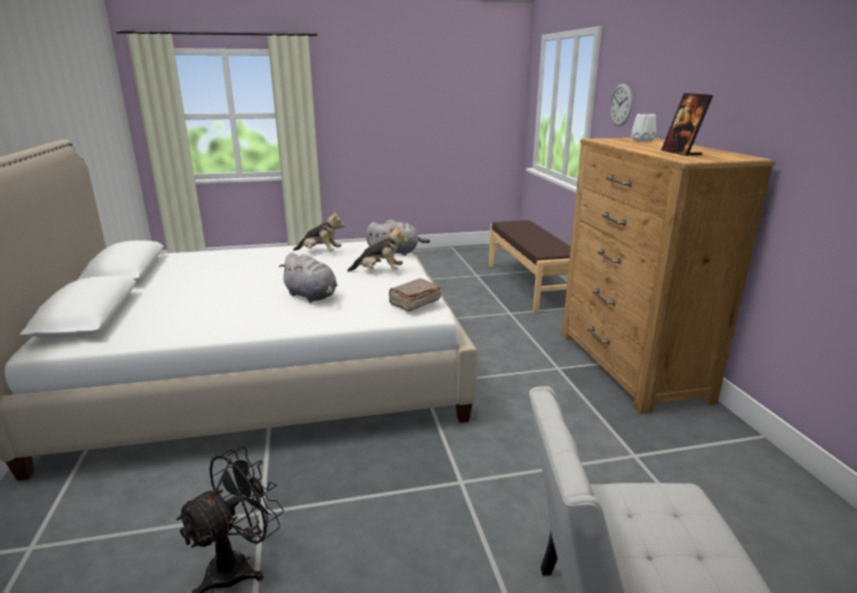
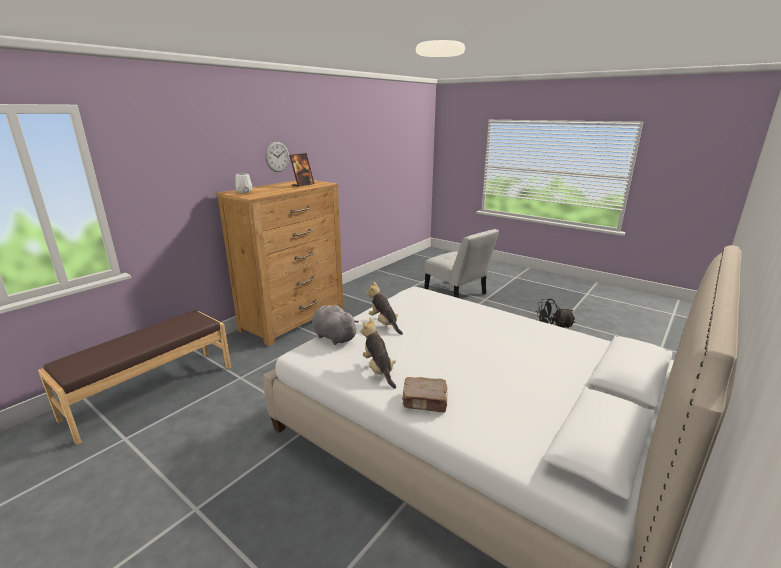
camera: 130 degrees left, 0 degrees up
grey plush toy [279,252,337,302] -> none
brown book [389,279,442,312] -> brown book moved to [402,377,447,413]
wall clock [610,83,633,126] -> wall clock moved to [265,142,289,172]

